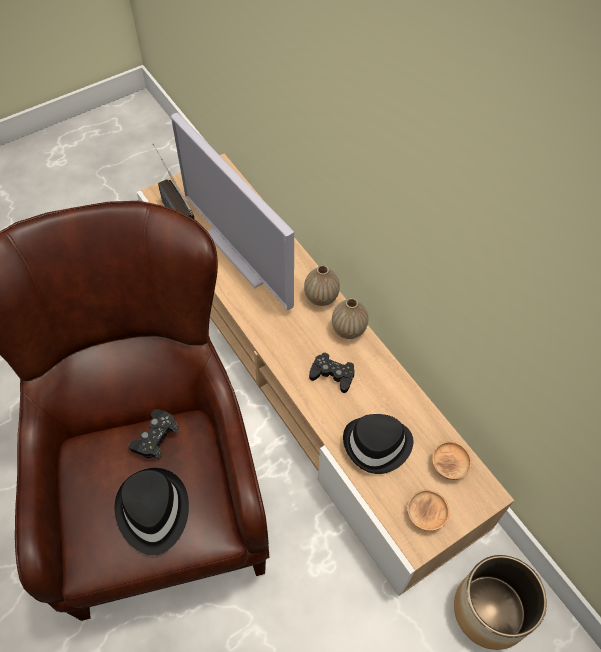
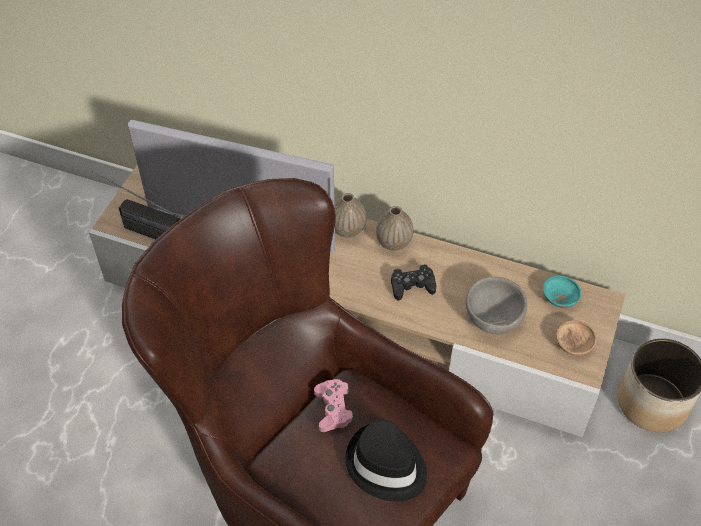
camera: 35 degrees left, 5 degrees down
black game controller [128,409,179,460] -> pink game controller [314,379,353,432]
black hat [343,414,413,474] -> grey bowl [466,277,527,334]
brown bowl [432,441,472,480] -> turquoise bowl [543,275,581,308]

